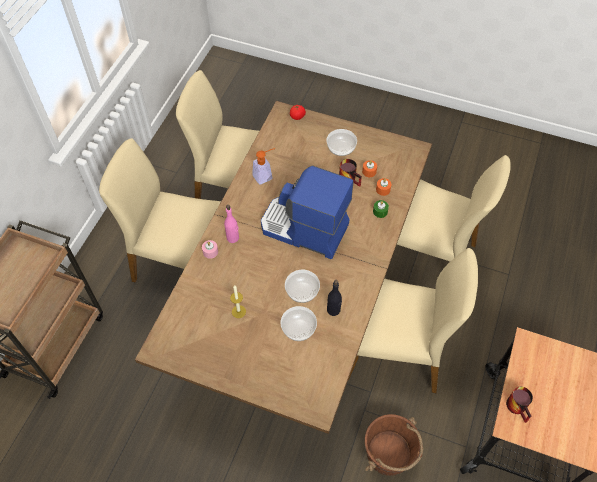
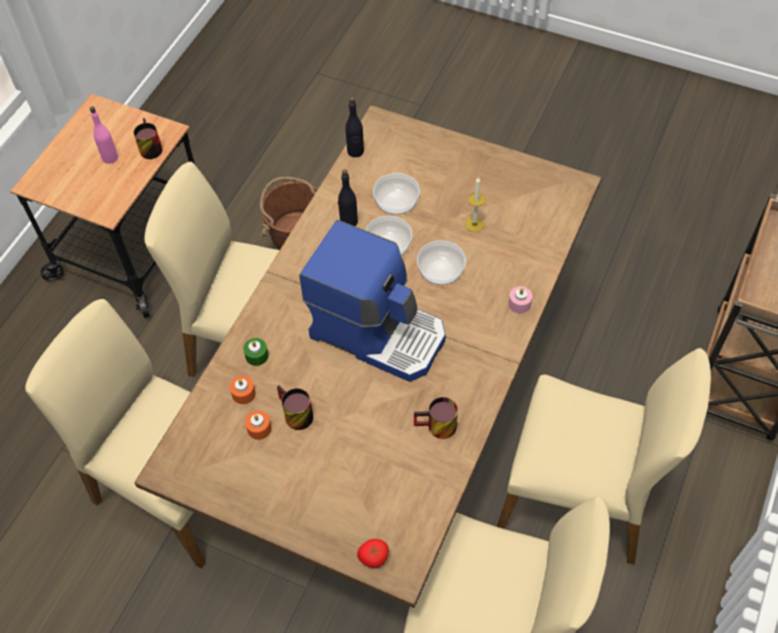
camera: 175 degrees left, 0 degrees up
pink bottle [224,205,239,243] -> pink bottle moved to [90,106,118,164]
soap dispenser [252,148,275,185] -> mug [414,397,458,439]
bowl [326,129,357,156] -> bowl moved to [417,240,466,285]
none -> black bottle [346,97,364,157]

